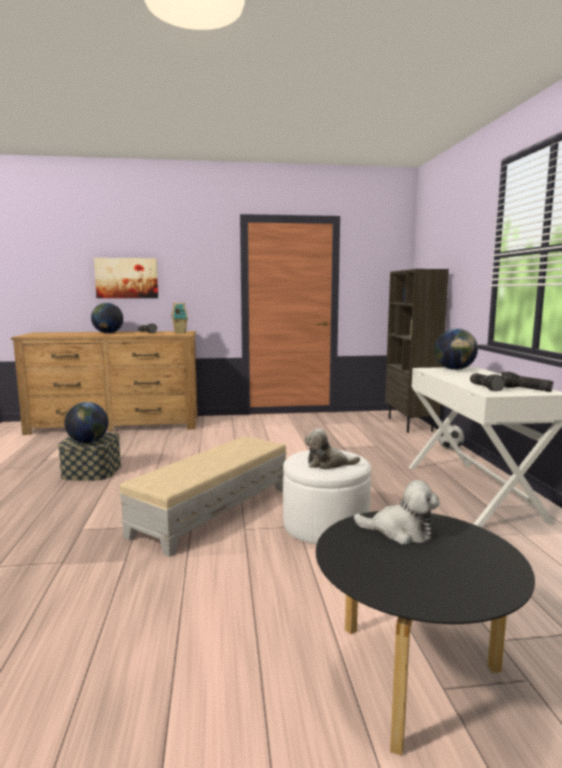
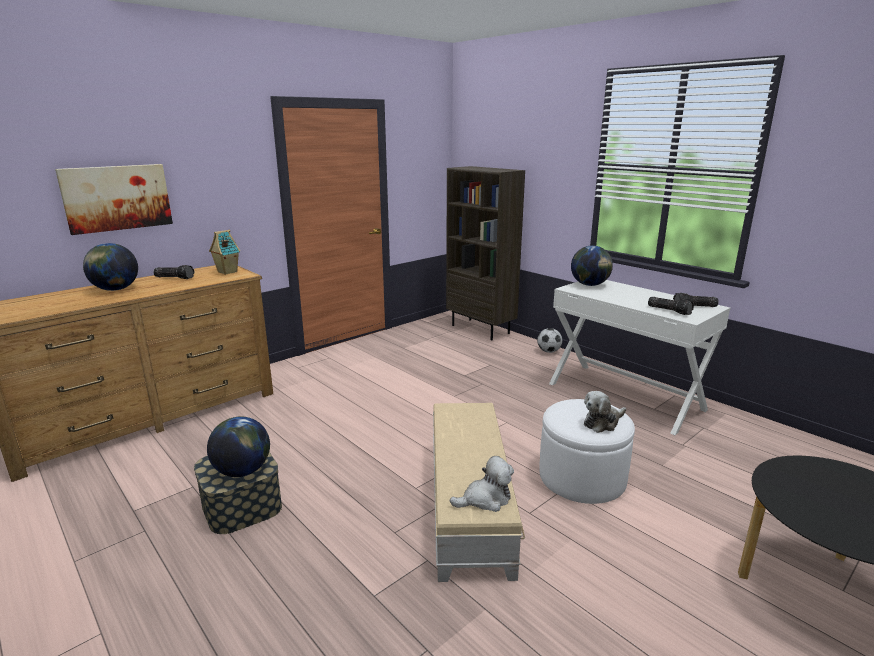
camera: 35 degrees left, 10 degrees up
plush toy [354,480,440,544] -> plush toy moved to [450,456,514,512]

